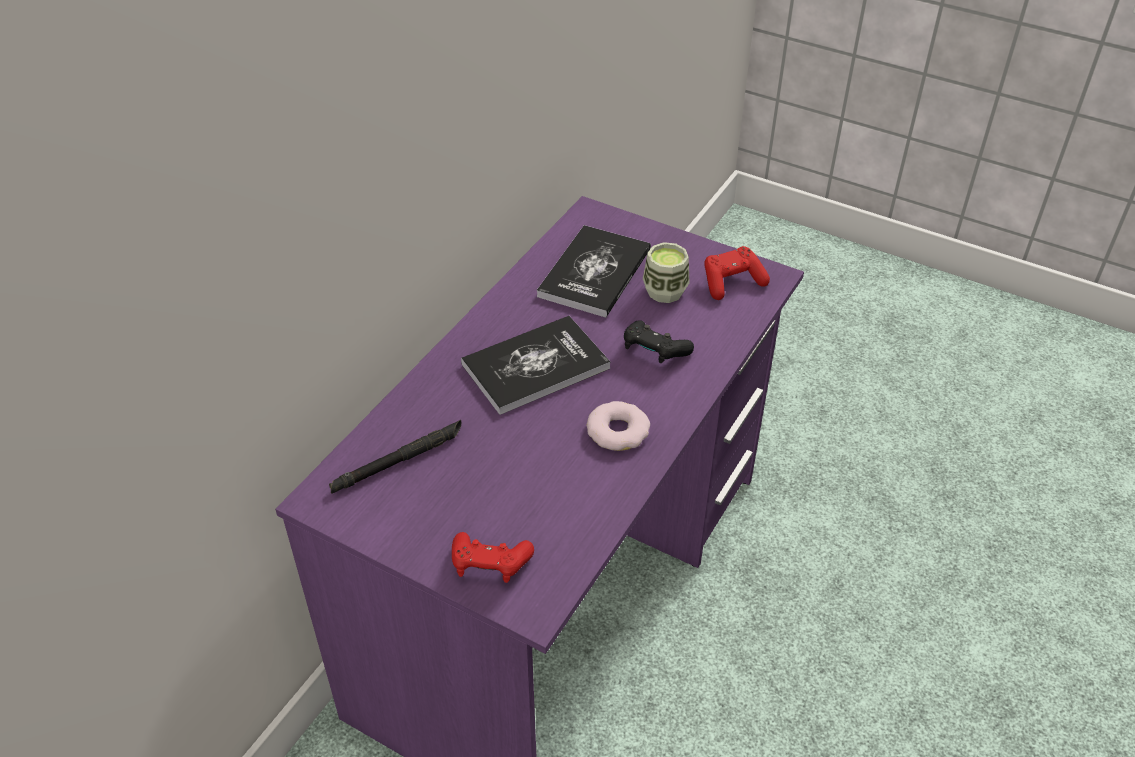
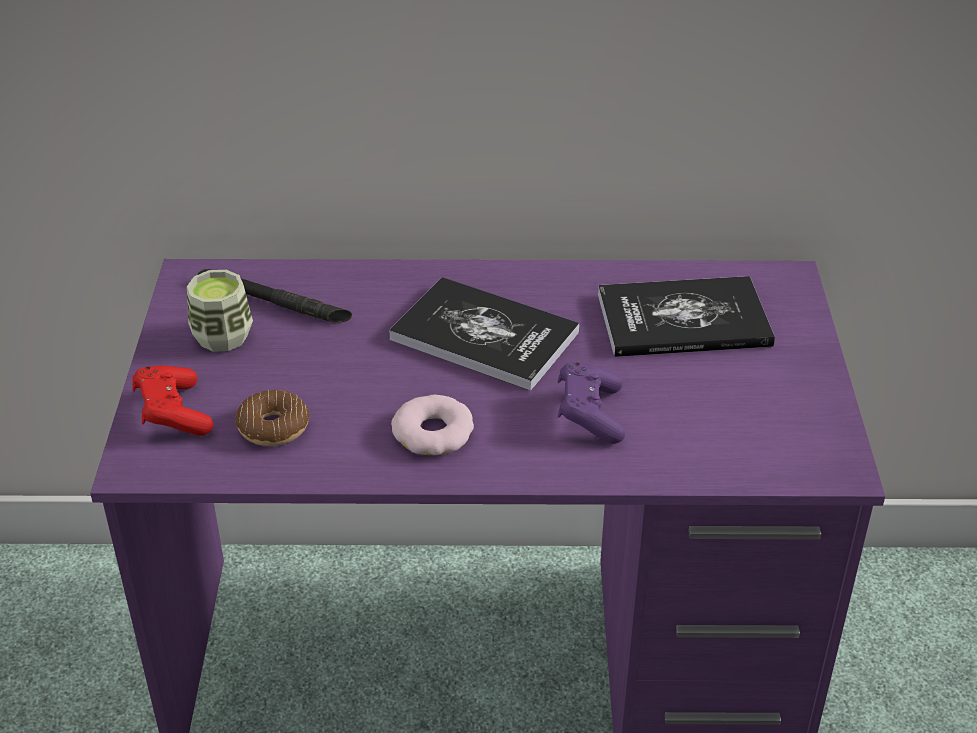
camera: 60 degrees right, 5 degrees down
black game controller [624,320,694,363] -> purple game controller [557,362,625,444]
cup [643,242,690,303] -> cup moved to [187,270,253,352]
red game controller [704,246,770,300] -> none
none -> donut [235,390,309,446]

